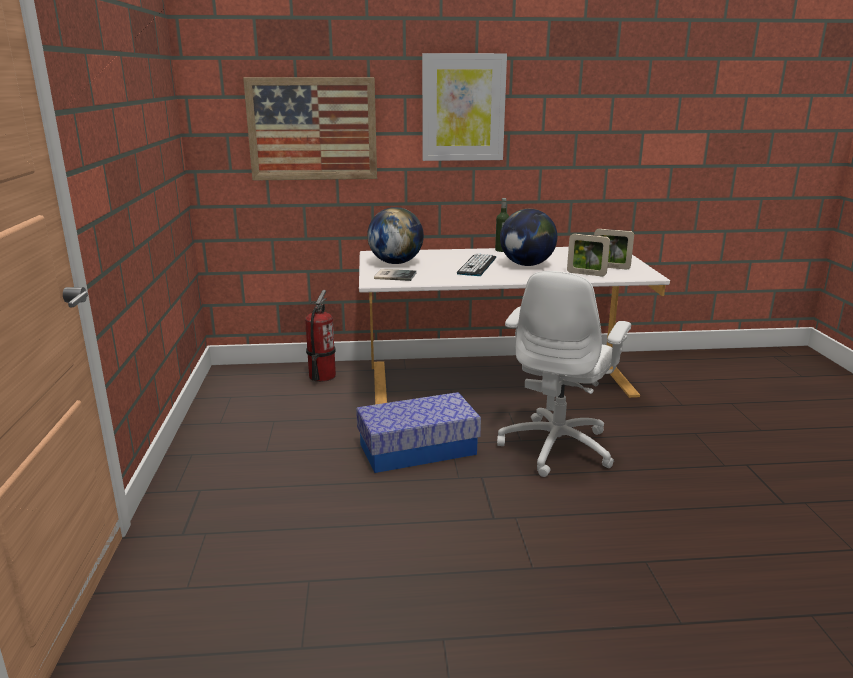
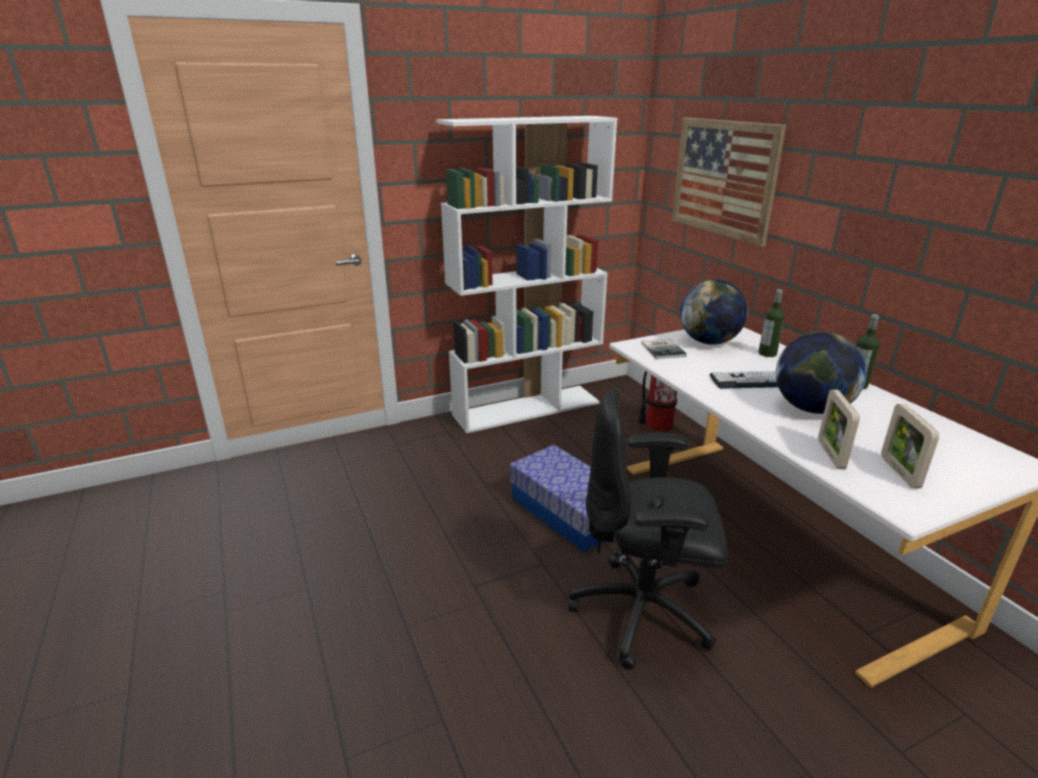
camera: 70 degrees right, 5 degrees up
picture [422,53,507,161] -> none
white office chair [497,271,631,477] -> black office chair [568,388,728,670]
none -> white bookcase [436,116,617,433]
none -> bottle [759,289,784,357]

